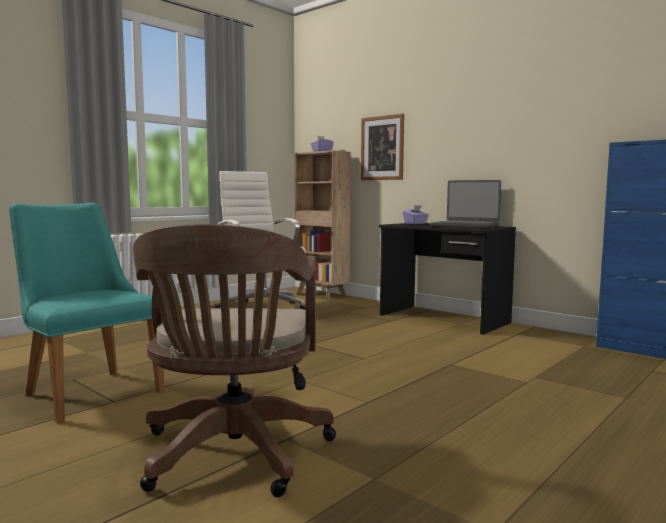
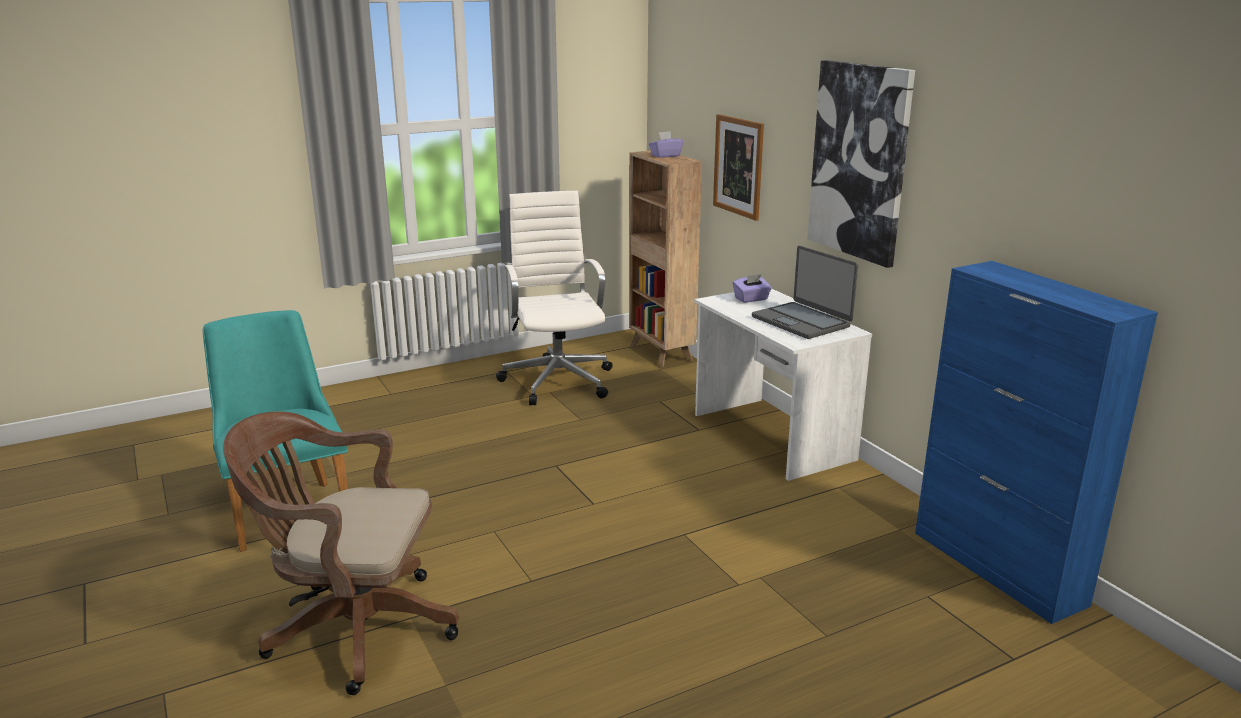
camera: 20 degrees right, 15 degrees up
brown office chair [133,224,336,497] -> brown office chair turned 75 degrees clockwise [223,412,459,695]
black desk [379,223,516,335] -> white desk [694,289,872,481]
none -> picture [807,60,915,268]

